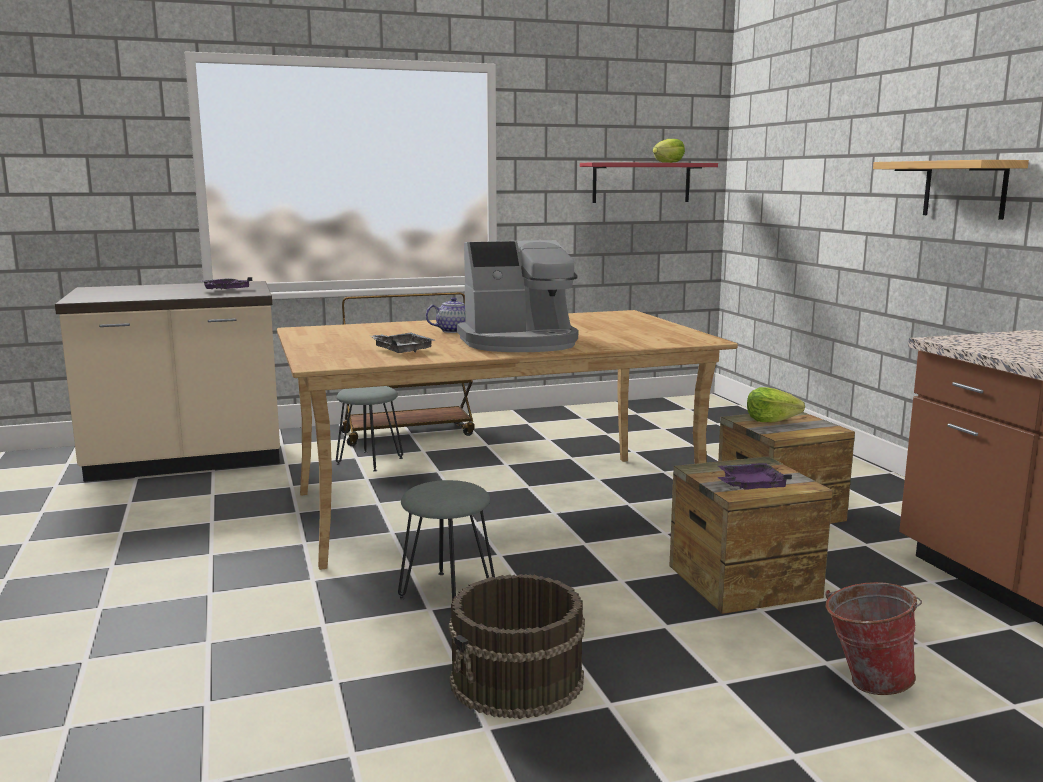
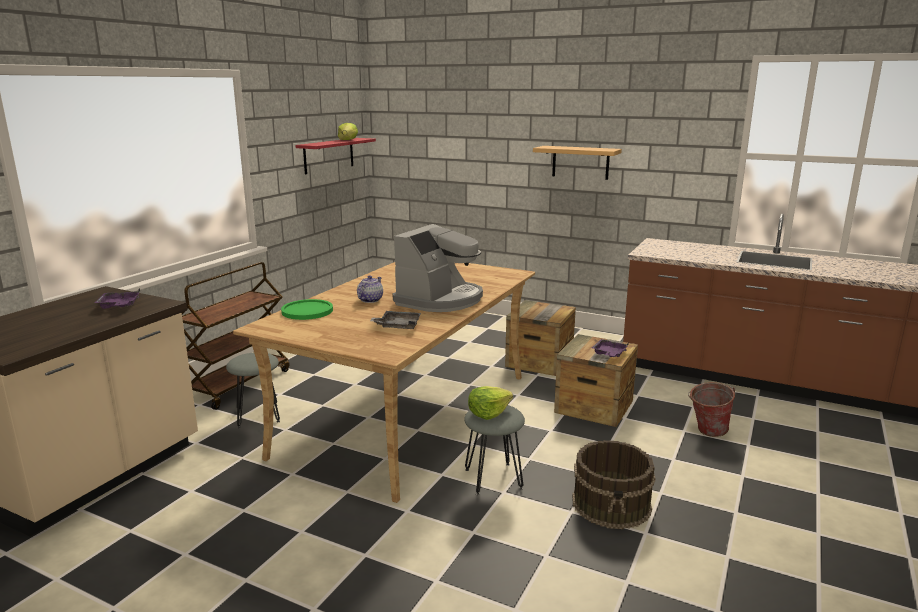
camera: 45 degrees left, 5 degrees up
lettuce [747,387,805,423] -> lettuce moved to [468,386,513,420]
none -> green plate [281,299,333,320]

